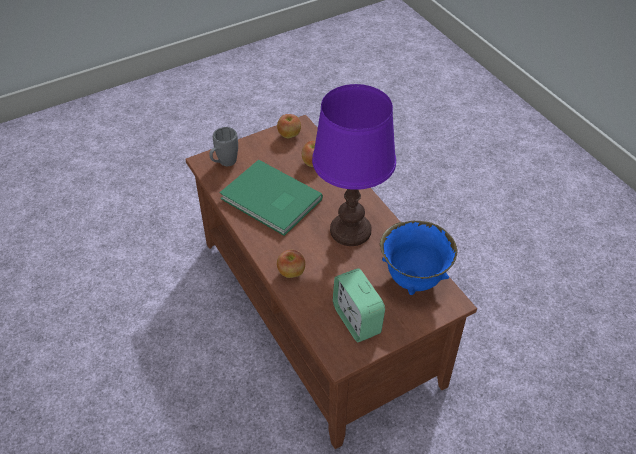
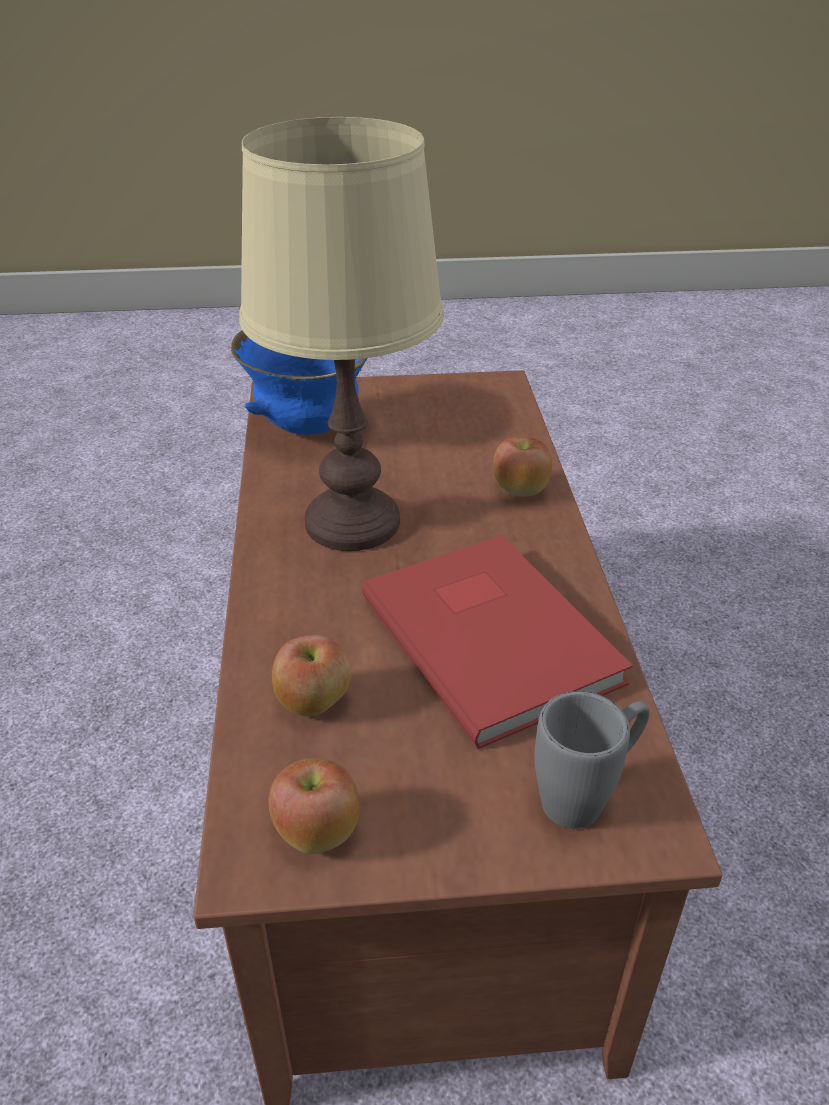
camera: 155 degrees left, 10 degrees down
green book [220,160,323,236] -> red book [362,535,633,749]
purple table lamp [312,84,396,246] -> beige table lamp [239,117,444,551]
alarm clock [333,268,385,342] -> none

